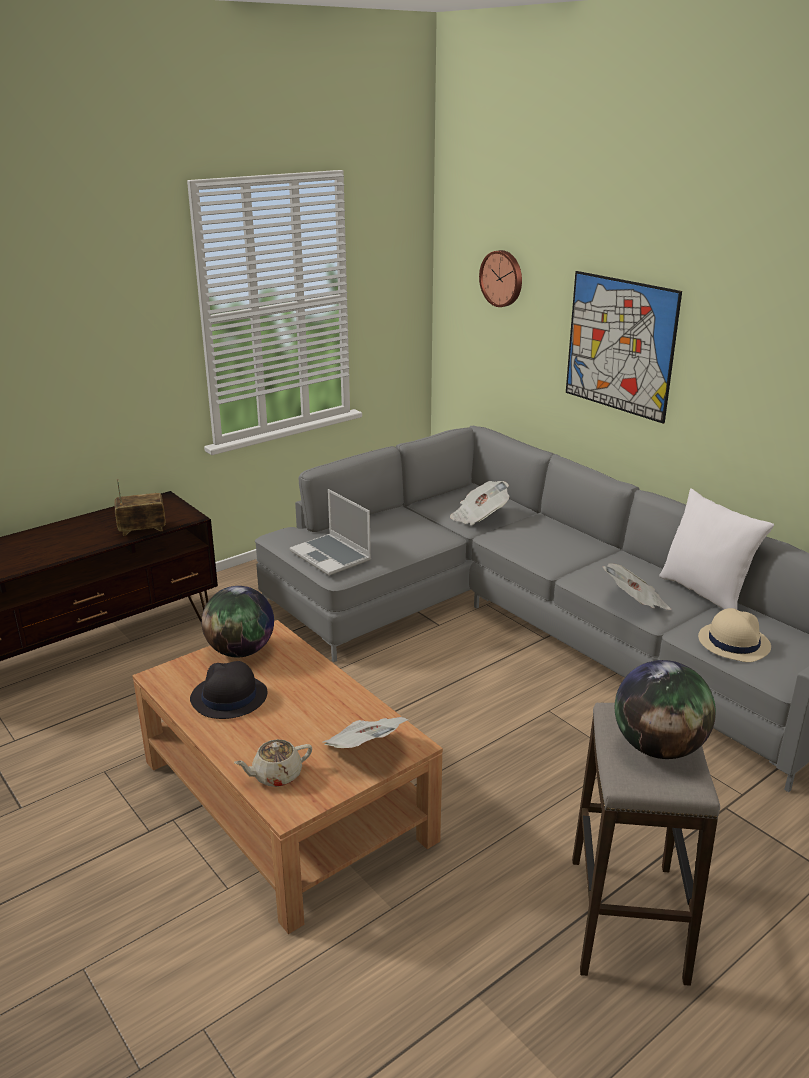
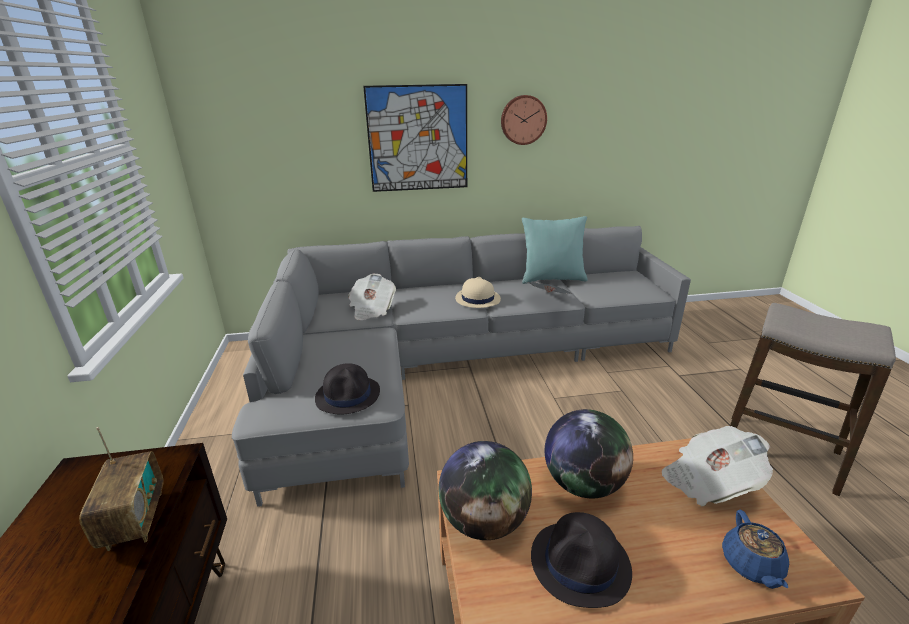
camera: 60 degrees left, 0 degrees up
radio [115,479,166,536] -> radio turned 150 degrees clockwise [79,427,164,551]
beige teapot [234,739,312,787] -> blue teapot [722,510,789,589]
laptop [290,489,371,575] -> black hat [315,363,380,414]
wall clock [479,250,522,307] -> wall clock moved to [501,95,547,145]
globe [615,660,716,759] -> globe moved to [545,409,633,498]
white pillow [659,488,774,610] -> turquoise pillow [522,216,588,284]
beige hat [698,608,771,662] -> beige hat moved to [455,277,501,308]

